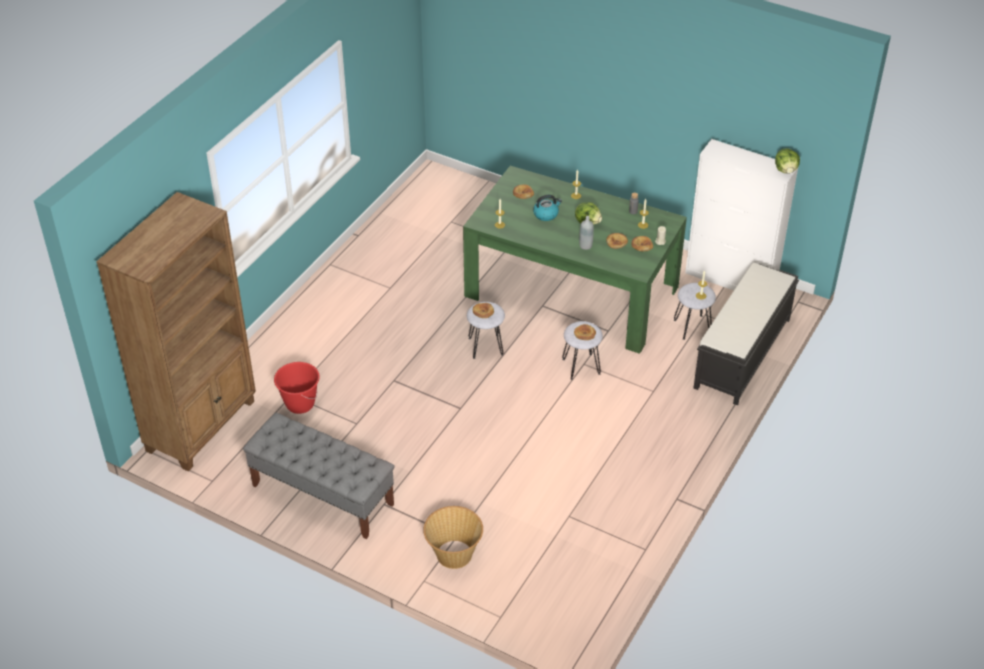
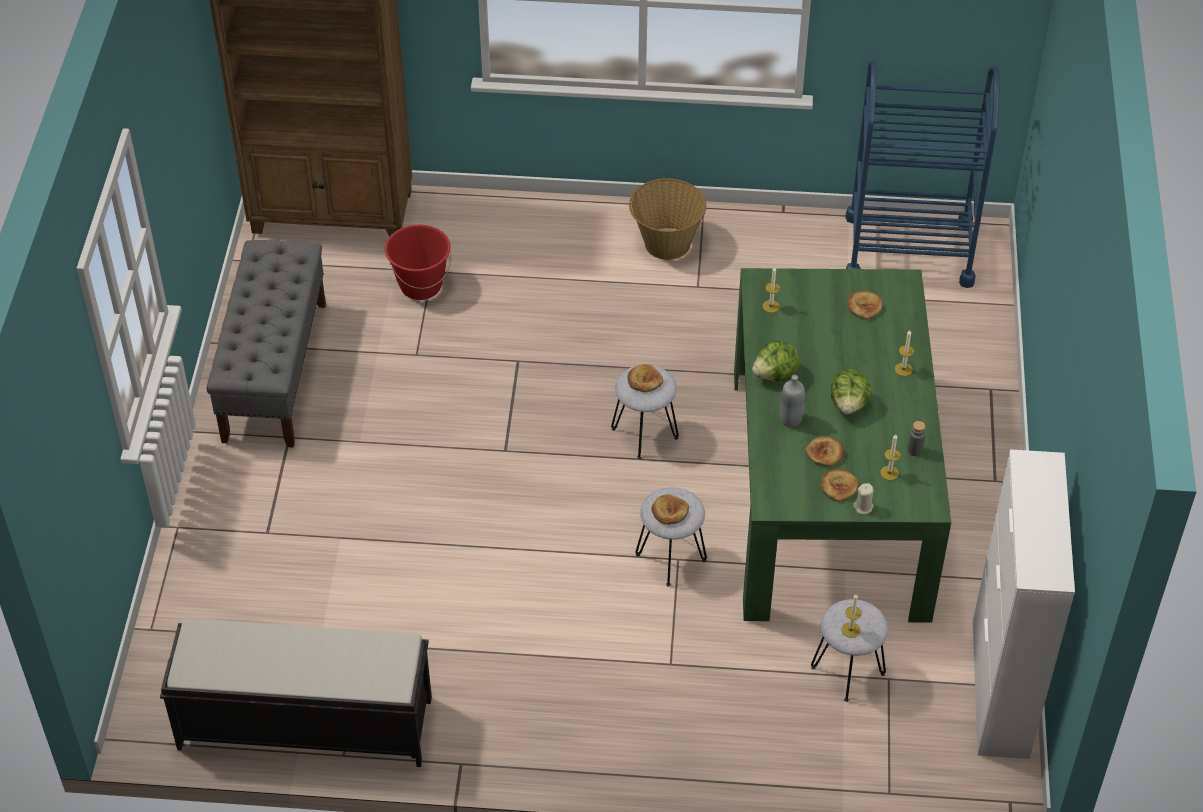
camera: 65 degrees right, 5 degrees up
basket [423,506,483,569] -> basket moved to [629,178,706,260]
kettle [533,195,562,221] -> none
black bench [693,263,799,405] -> black bench moved to [160,619,432,767]
lettuce [775,148,800,174] -> lettuce moved to [752,341,799,382]
none -> blue cart [845,60,1000,288]

